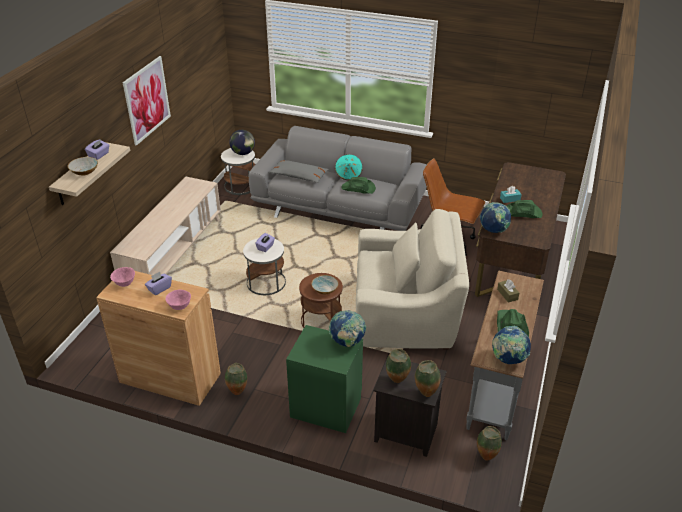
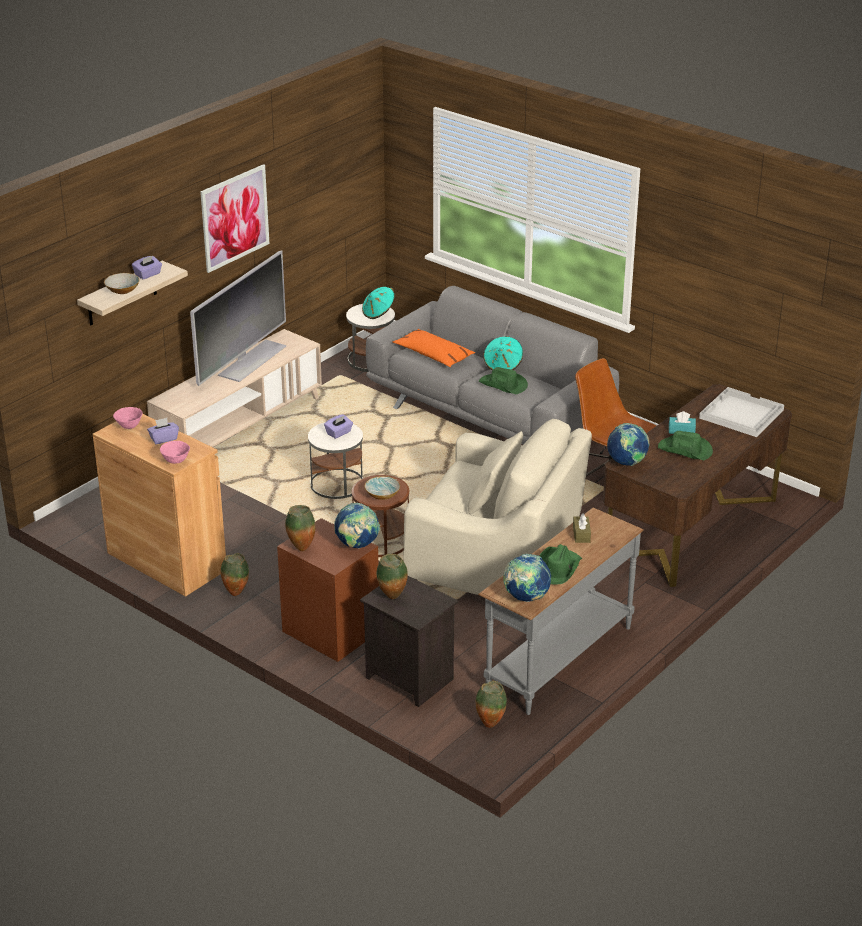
camera: 20 degrees right, 5 degrees down
globe [229,130,255,155] -> turquoise hat [362,287,395,319]
grey pillow [269,160,329,183] -> orange pillow [393,329,475,367]
green nightstand [286,325,363,433] -> brown nightstand [277,518,379,662]
vase [415,360,441,397] -> vase moved to [285,505,315,551]
none -> television [190,250,286,386]
none -> white tray [699,387,784,437]

